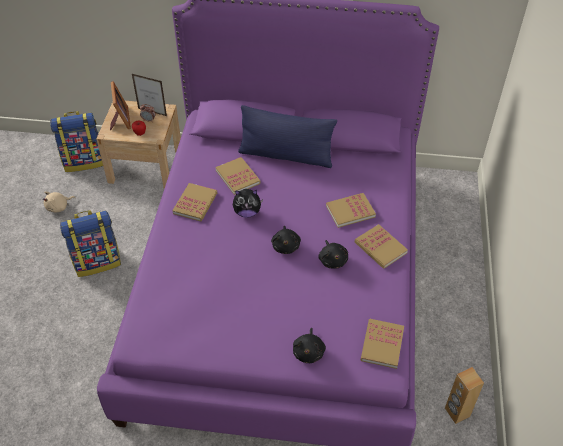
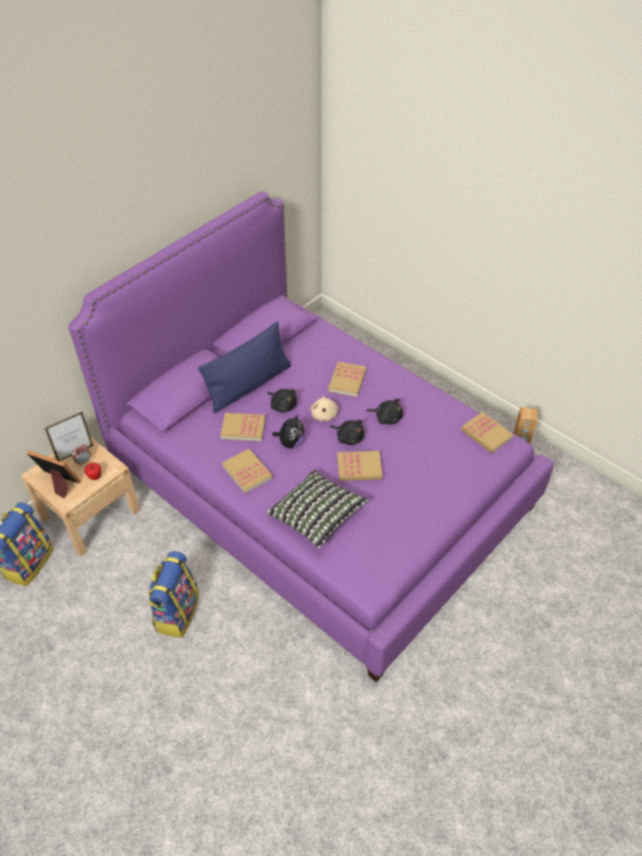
camera: 55 degrees left, 0 degrees up
beige plush toy [43,192,76,212] -> beige plush toy moved to [311,396,338,421]
black plush toy [293,328,326,363] -> black plush toy moved to [267,389,297,413]
book [355,224,408,269] -> book moved to [337,451,383,481]
none -> pillow [266,469,369,548]

